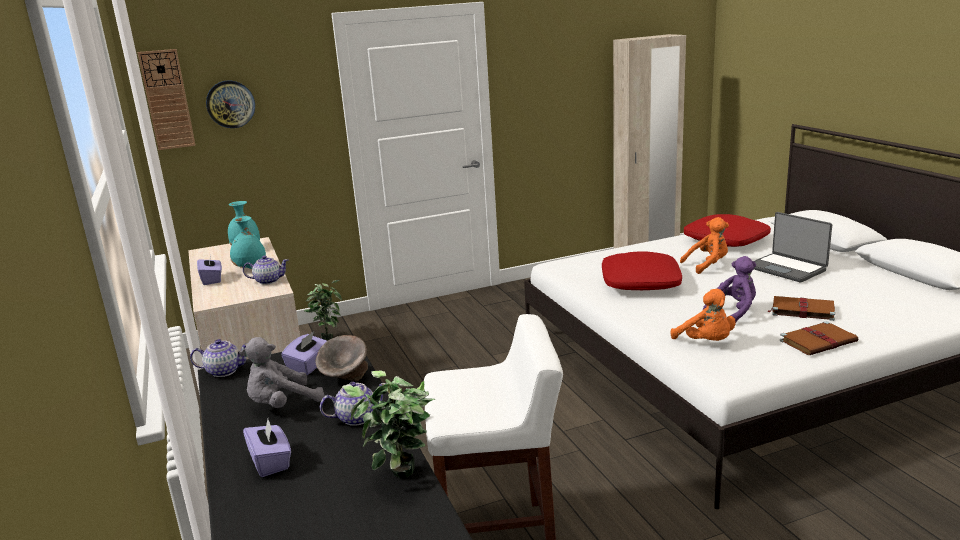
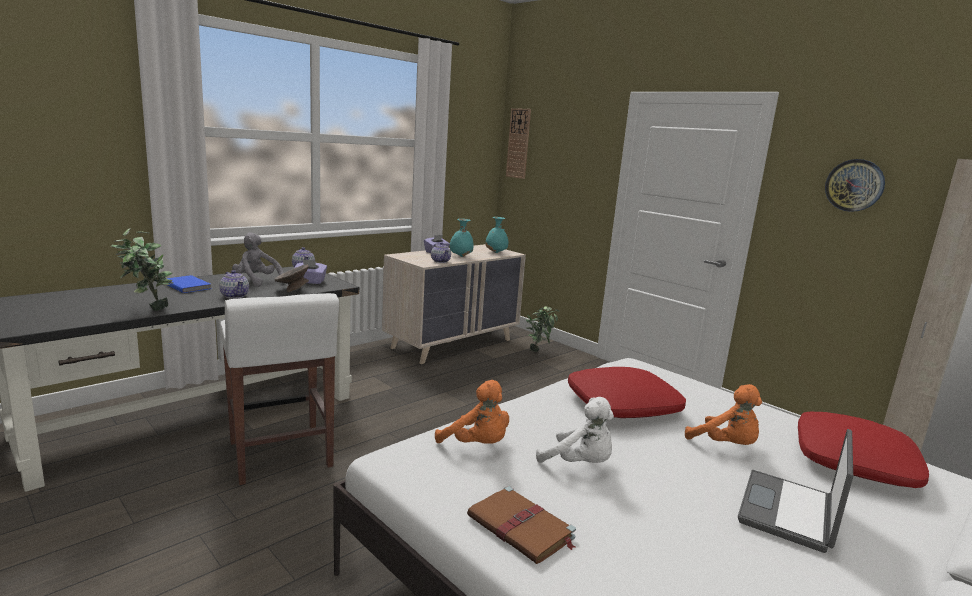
camera: 65 degrees right, 5 degrees down
wall clock [206,80,255,128] -> wall clock moved to [825,159,885,212]
purple tissue box [243,419,291,477] -> blue book [166,275,211,293]
orange plush toy [671,289,736,341] -> orange plush toy turned 90 degrees counterclockwise [435,380,509,444]
purple plush toy [703,256,756,322] -> white plush toy [536,397,614,463]
brown book [767,296,835,321] -> none

